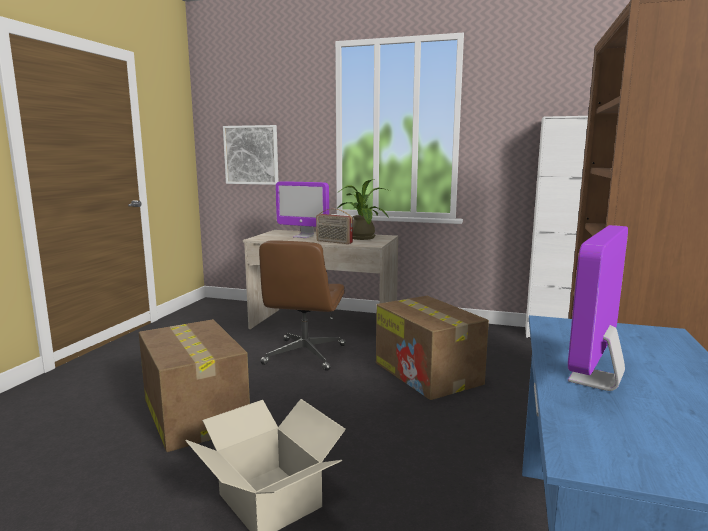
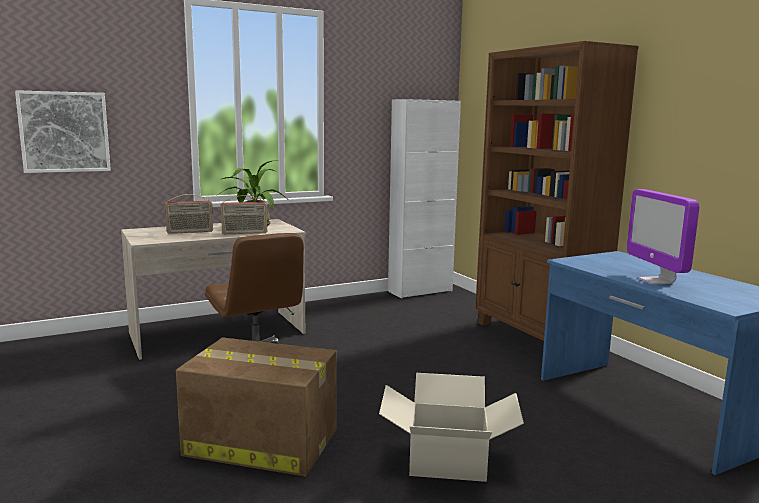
camera: 45 degrees left, 0 degrees up
monitor [276,181,329,238] -> radio [165,194,213,234]
cardboard box [376,296,489,400] -> none

